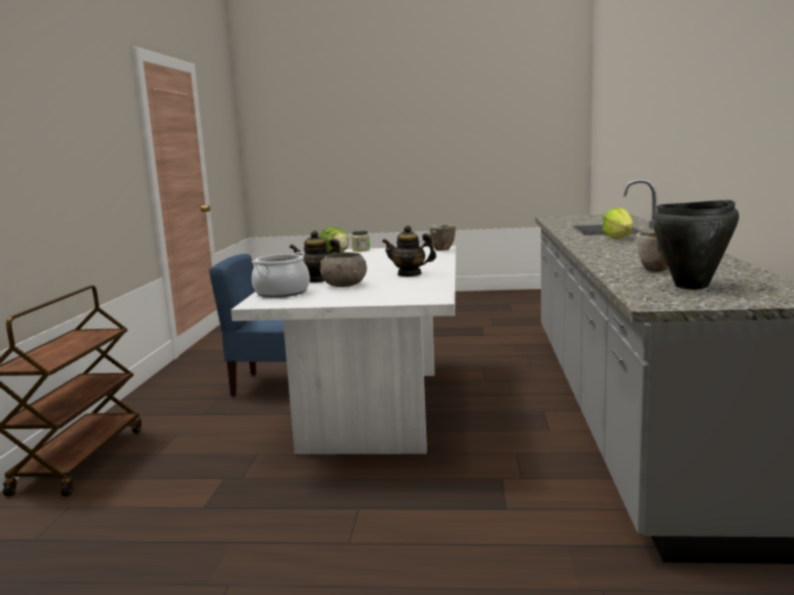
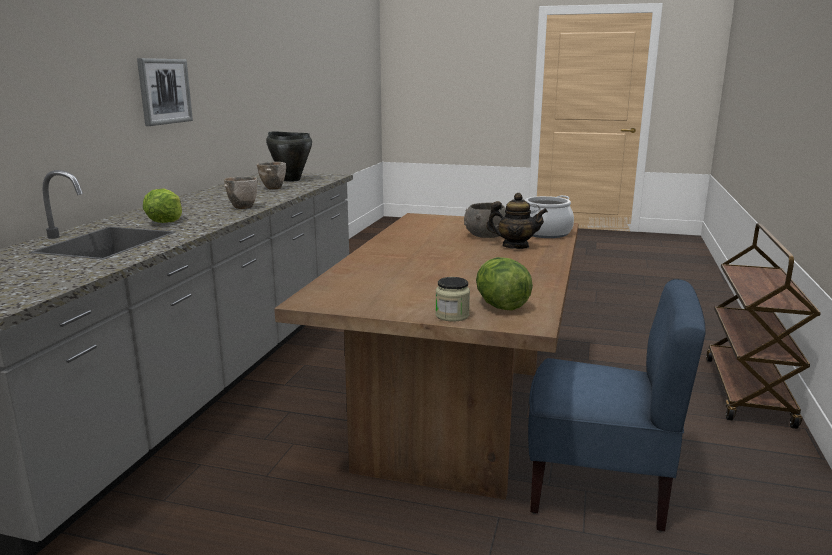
camera: 170 degrees left, 5 degrees up
white dining table [231,246,456,454] -> brown dining table [274,213,579,500]
teapot [382,225,436,277] -> none
bowl [429,224,456,251] -> bowl moved to [224,176,258,209]
none -> picture [137,58,193,126]

